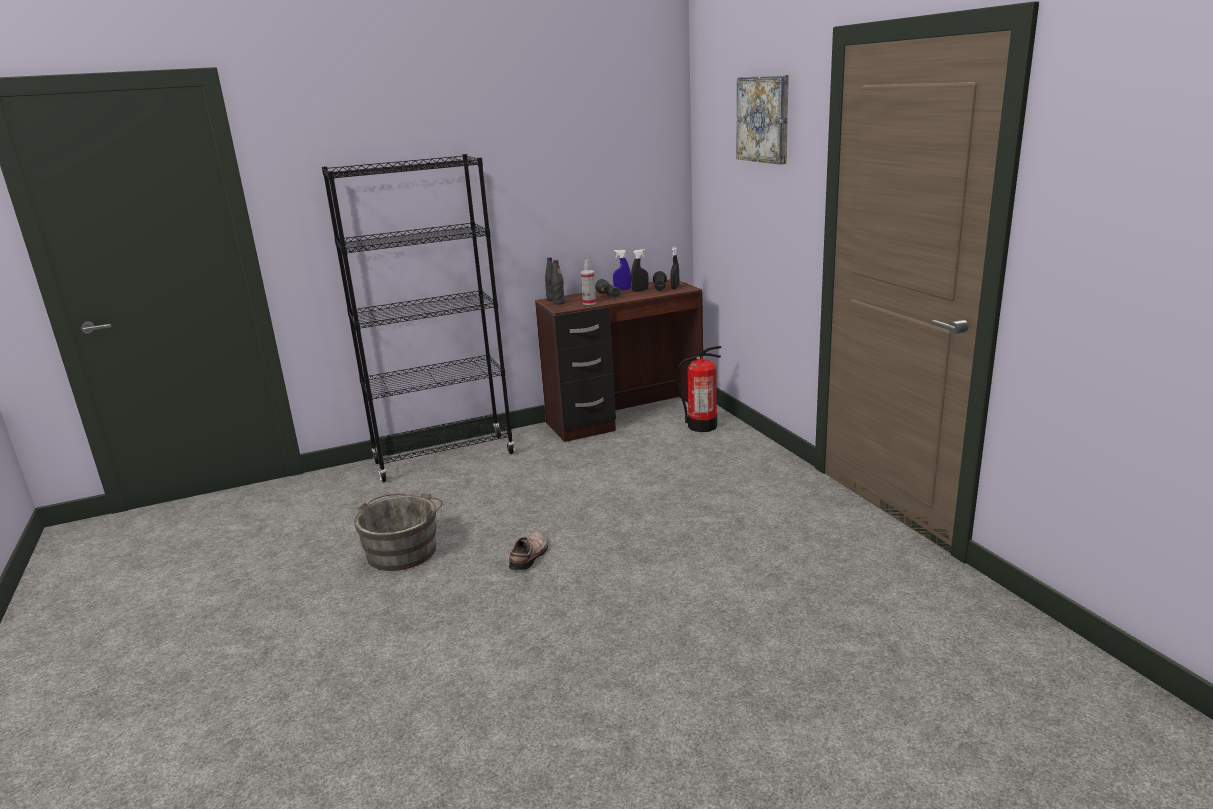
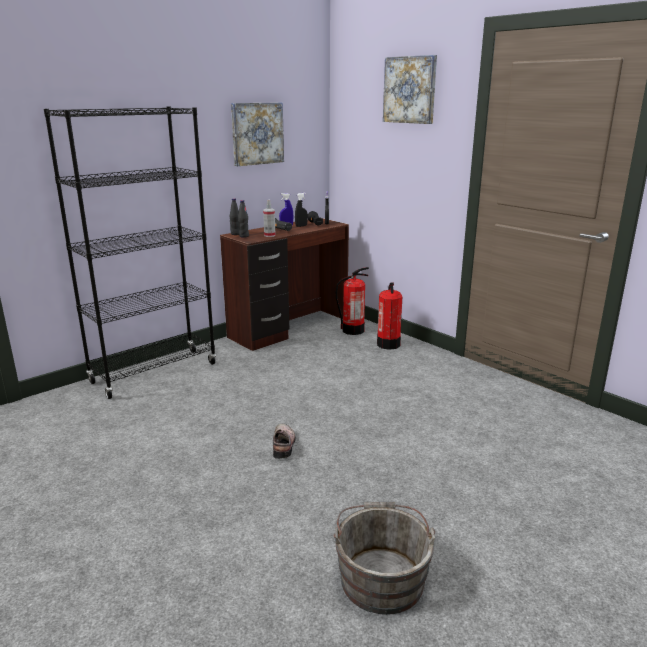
camera: 20 degrees left, 0 degrees up
grey bucket [354,492,443,571] -> grey bucket moved to [333,502,435,615]
none -> picture [231,102,284,166]
none -> fire extinguisher [377,283,402,350]

